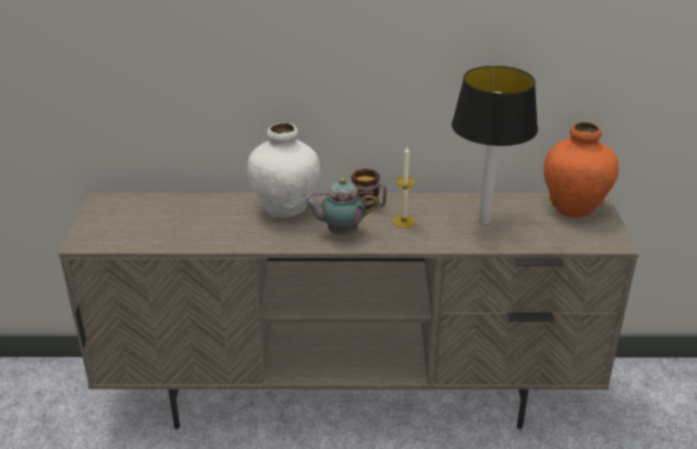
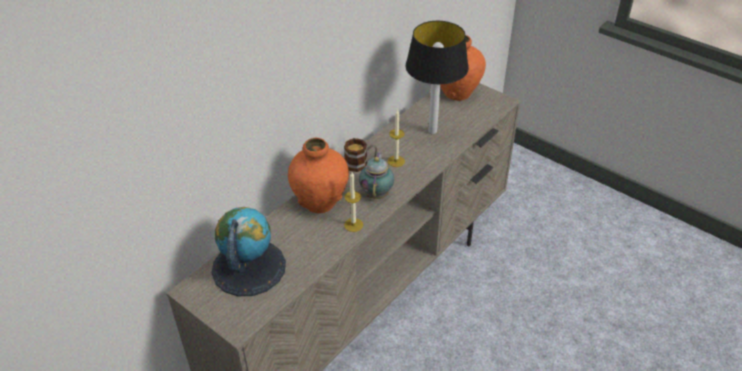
camera: 50 degrees left, 10 degrees up
white vase [247,123,320,218] -> orange vase [288,138,349,213]
teapot [304,178,379,235] -> teapot turned 150 degrees clockwise [359,152,394,199]
none -> globe [212,207,286,296]
none -> candle [344,172,363,232]

